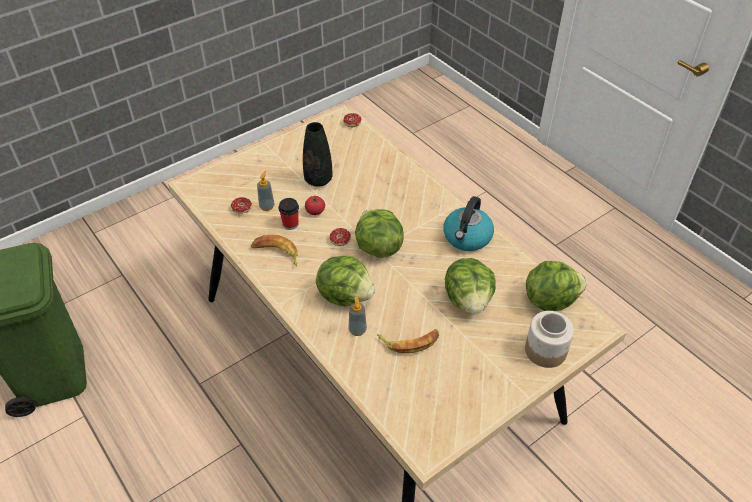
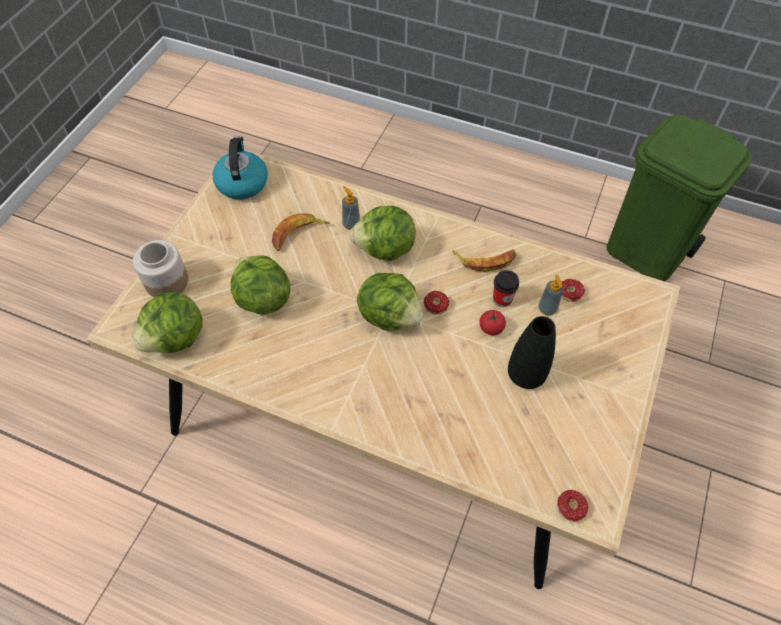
camera: 150 degrees right, 10 degrees up
kettle [443,196,494,251] -> kettle moved to [213,136,268,199]

